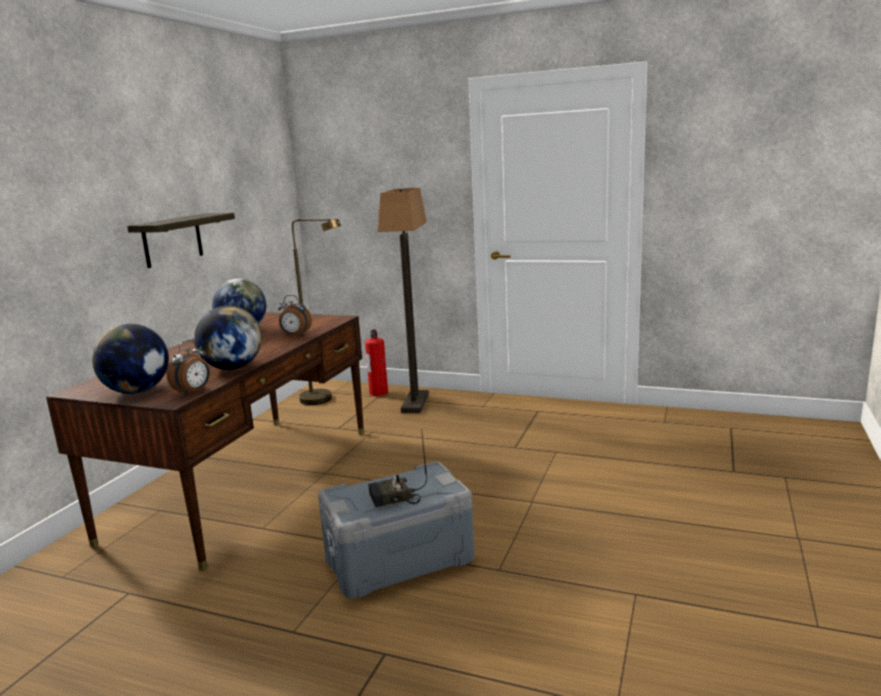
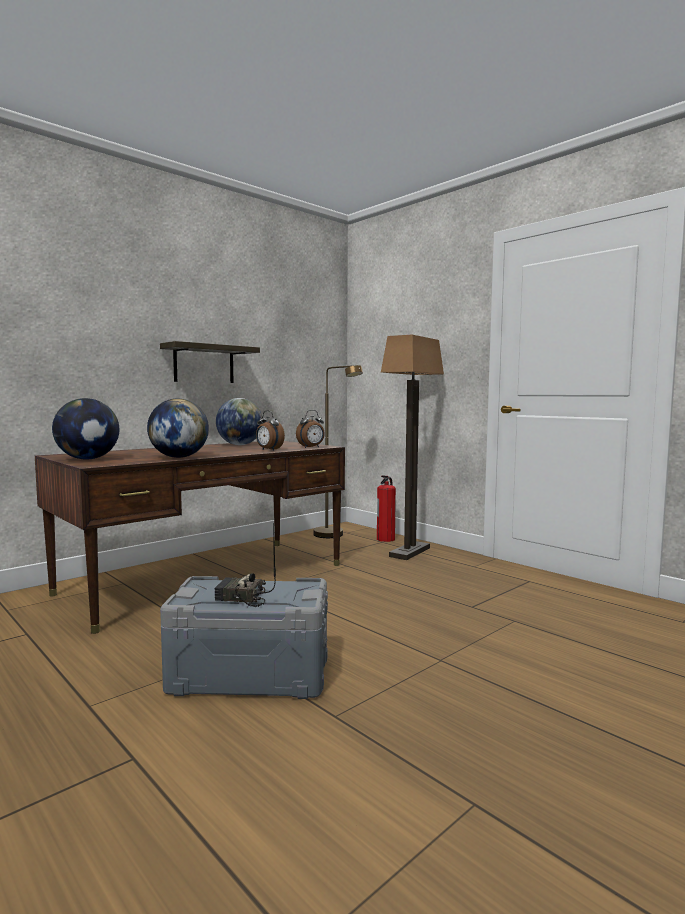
camera: 25 degrees right, 10 degrees down
alarm clock [167,340,210,396] -> alarm clock moved to [296,410,325,448]

